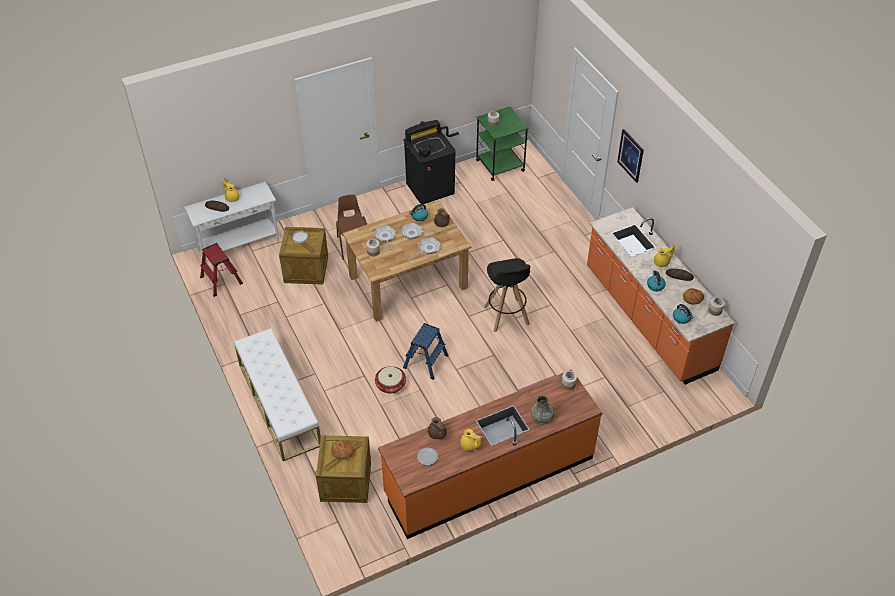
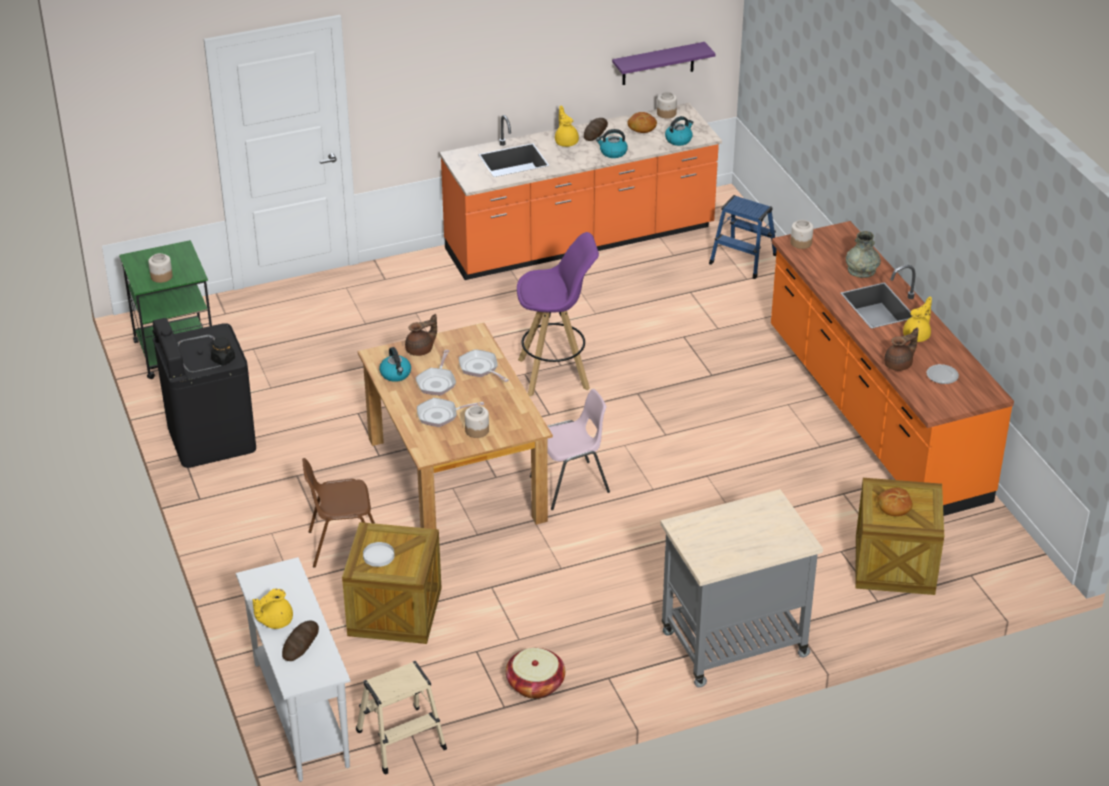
camera: 85 degrees left, 10 degrees down
red step ladder [200,243,243,297] -> beige step ladder [356,661,447,774]
white bench [234,328,321,461] -> grey cart [660,489,823,688]
basket [375,366,406,394] -> basket moved to [506,648,565,699]
blue step ladder [403,323,449,380] -> blue step ladder moved to [709,195,777,279]
black stool [484,258,530,332] -> purple stool [517,232,599,396]
picture [617,129,644,183] -> none
none -> pink chair [530,389,610,510]
none -> purple shelf [612,42,716,85]

